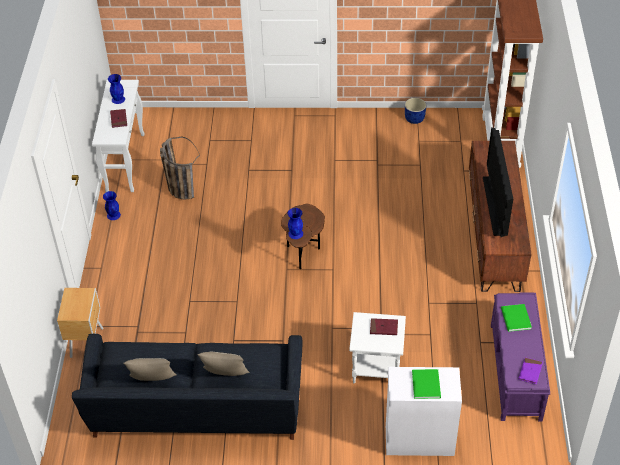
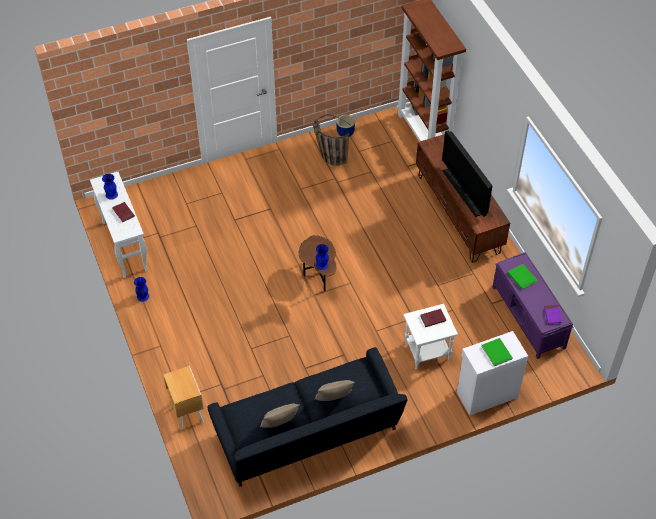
camera: 25 degrees left, 5 degrees up
basket [160,136,200,199] -> basket moved to [313,115,350,166]

